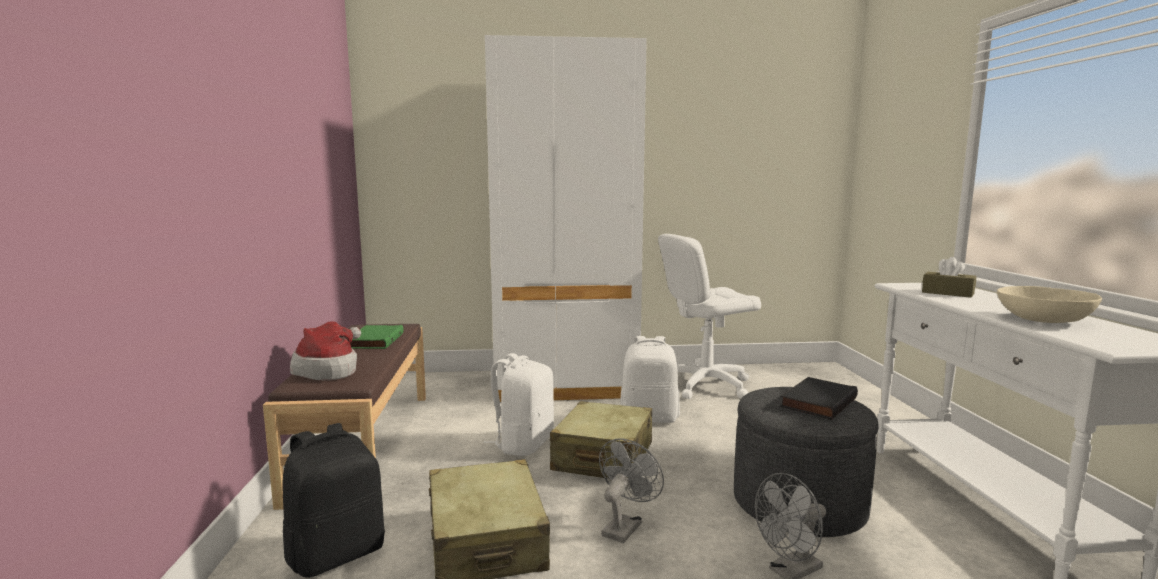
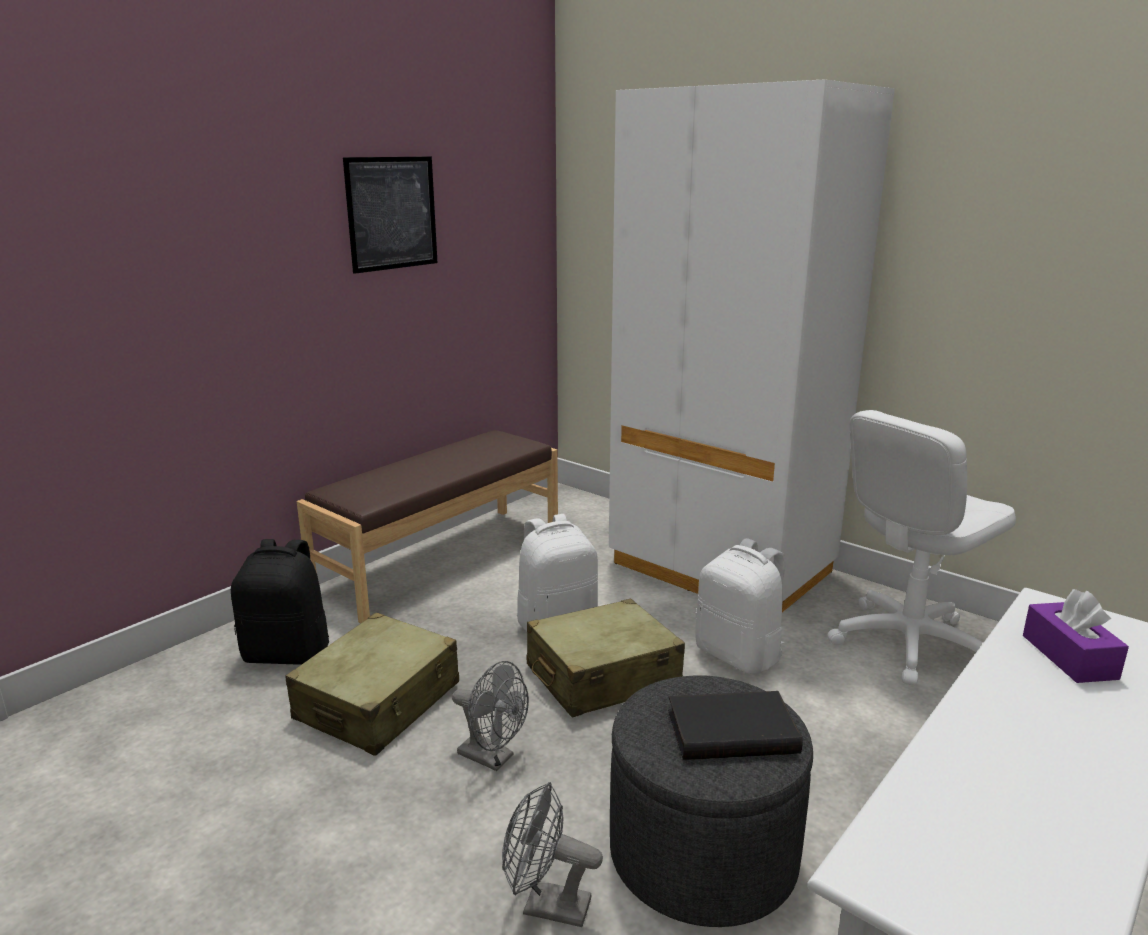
camera: 45 degrees right, 10 degrees up
hat [290,321,361,381] -> none
green book [350,325,404,349] -> none
grey fan [599,438,664,543] -> grey fan turned 45 degrees clockwise [452,661,529,771]
white office chair [658,234,761,399] -> white office chair turned 60 degrees counterclockwise [827,410,1016,686]
brown tissue box [922,257,976,298] -> purple tissue box [1023,589,1129,683]
beige bowl [997,286,1102,323] -> none
none -> picture [343,156,438,274]

